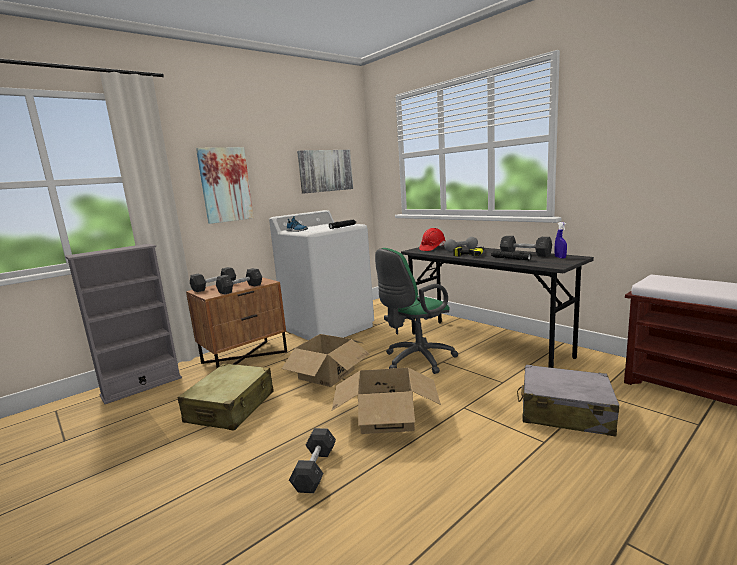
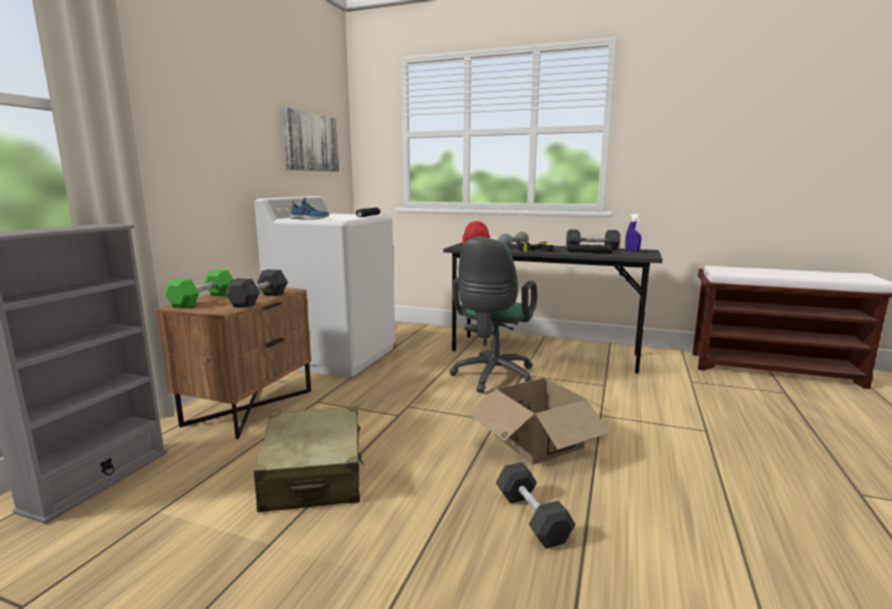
camera: 30 degrees left, 0 degrees up
grey dumbbell [190,267,236,292] -> green dumbbell [165,270,233,308]
picture [196,147,254,224] -> none
cardboard box [280,334,370,387] -> none
grey suitcase [517,364,619,436] -> none

